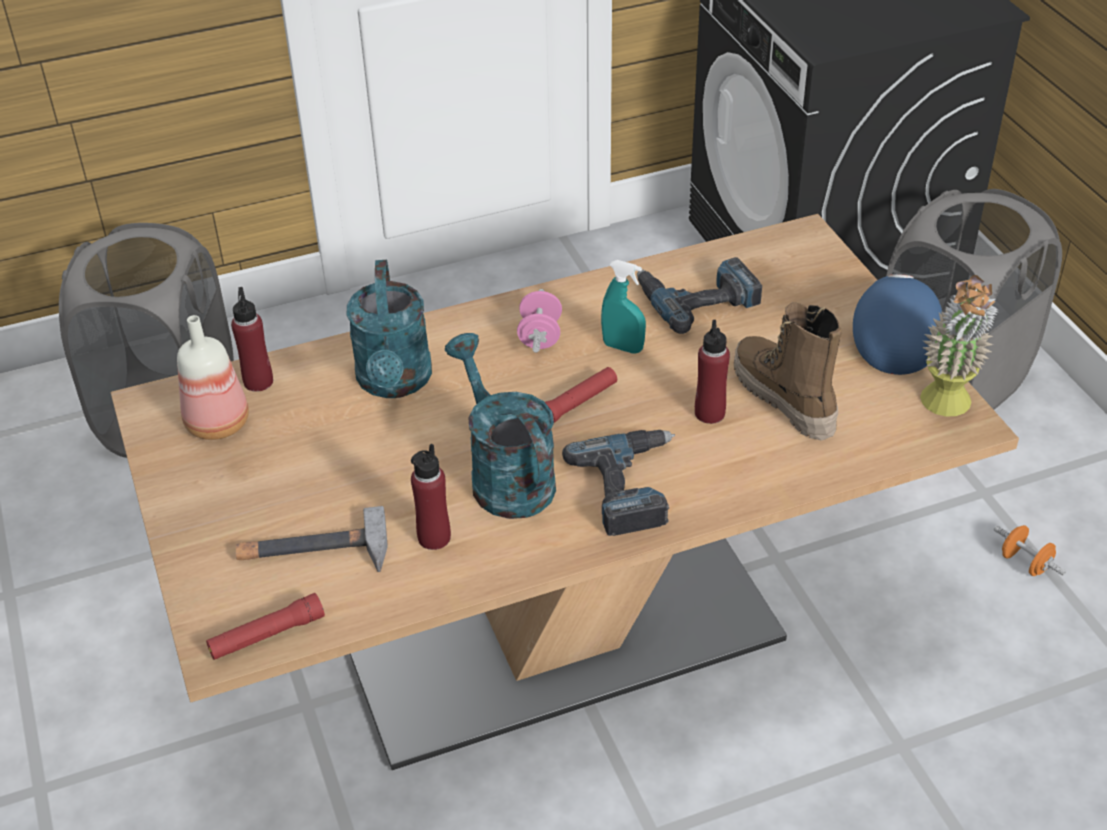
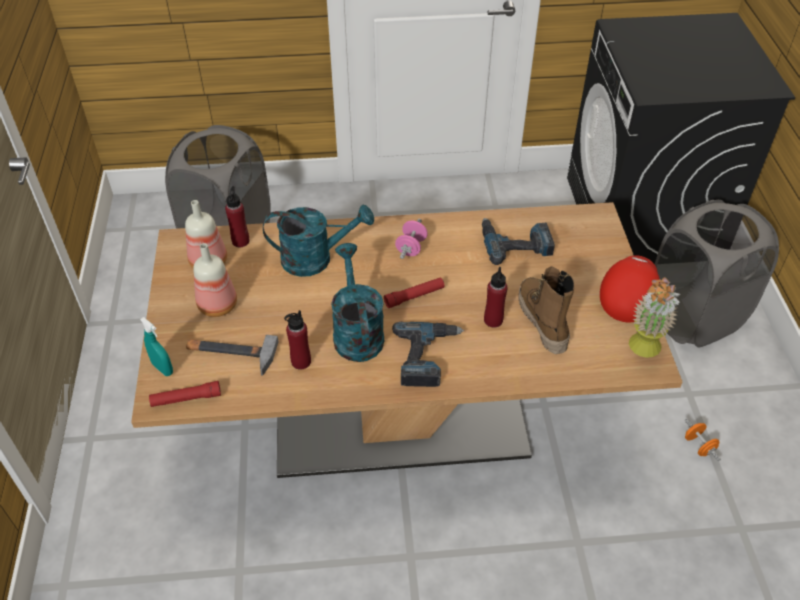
camera: 15 degrees right, 5 degrees up
turquoise watering can [347,260,432,398] -> turquoise watering can turned 105 degrees counterclockwise [263,205,374,277]
turquoise spray bottle [601,260,646,354] -> turquoise spray bottle moved to [140,317,173,376]
blue cap [853,274,942,375] -> red cap [600,255,660,322]
none -> bottle [193,243,237,317]

